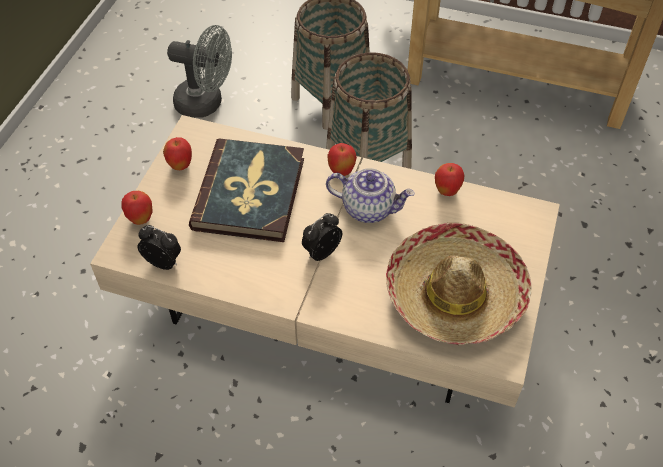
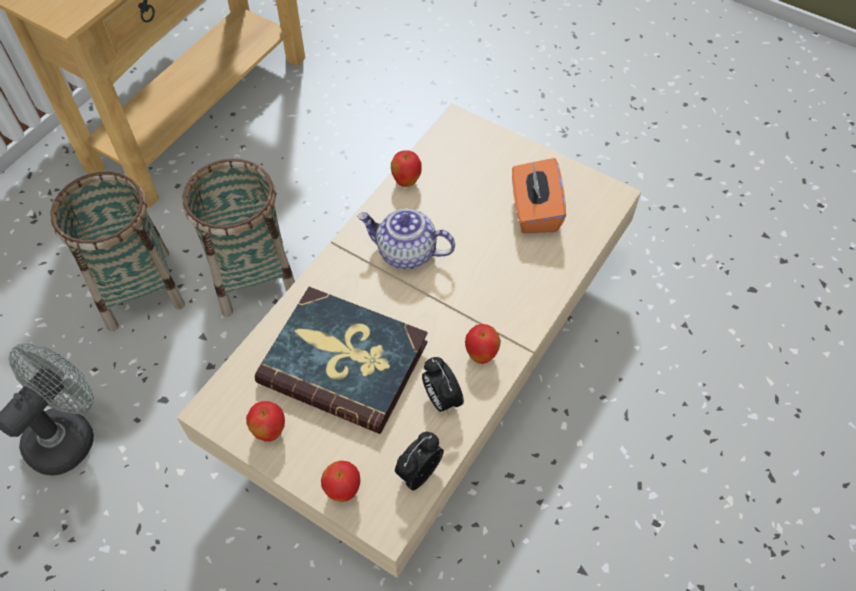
camera: 75 degrees left, 5 degrees up
alarm clock [302,213,342,261] -> alarm clock moved to [422,357,464,414]
teapot [326,168,415,223] -> teapot turned 105 degrees counterclockwise [357,209,455,269]
apple [327,143,357,176] -> apple moved to [465,324,501,364]
hat [386,222,532,345] -> orange tissue box [512,158,566,233]

